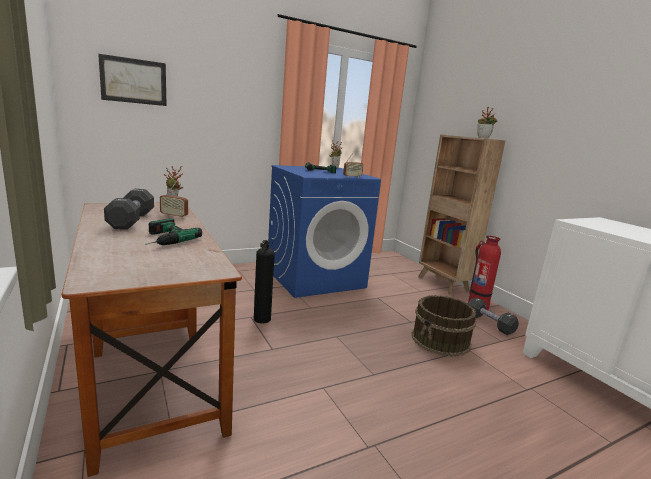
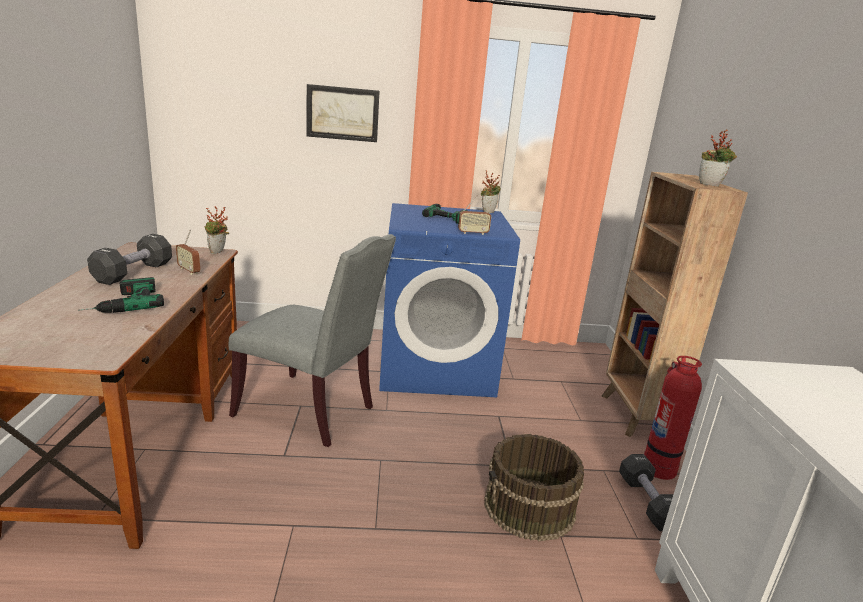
camera: 25 degrees right, 5 degrees up
picture [98,54,167,106] -> picture moved to [306,84,380,142]
fire extinguisher [254,240,275,324] -> grey chair [229,234,396,447]

